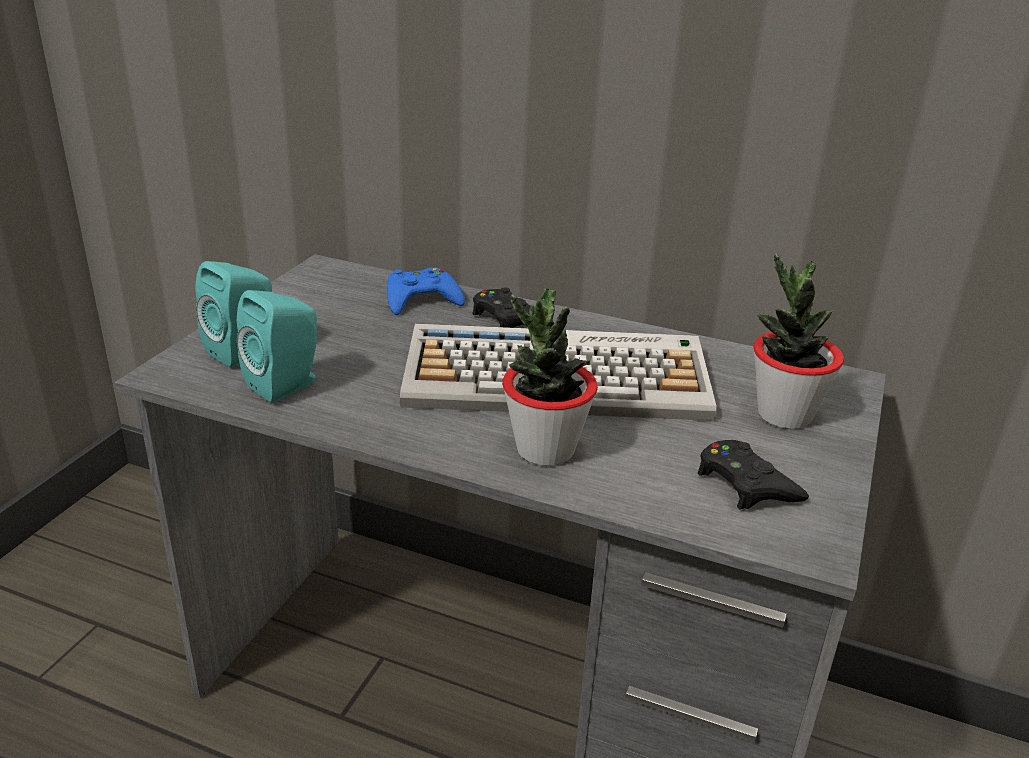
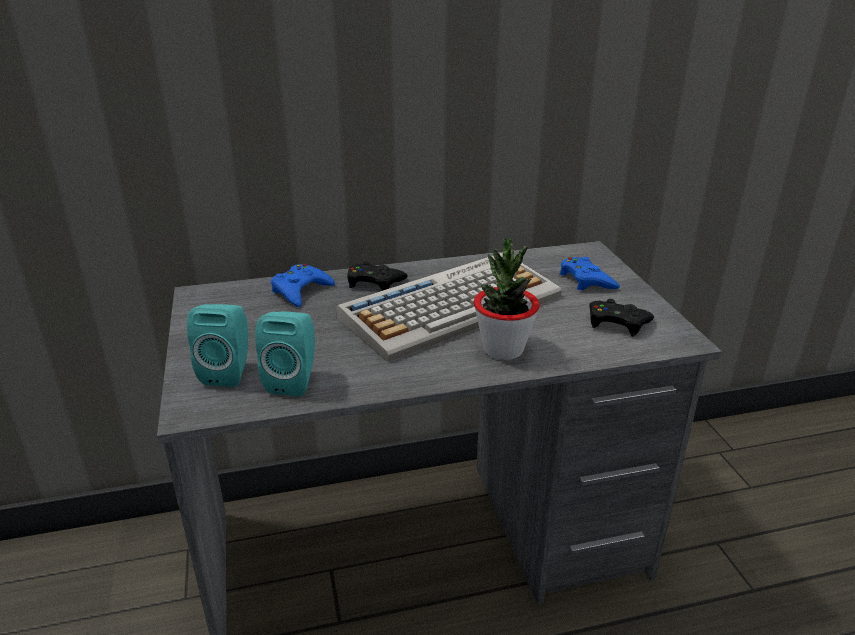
camera: 35 degrees left, 0 degrees up
potted plant [753,253,844,429] -> blue game controller [560,257,620,291]

